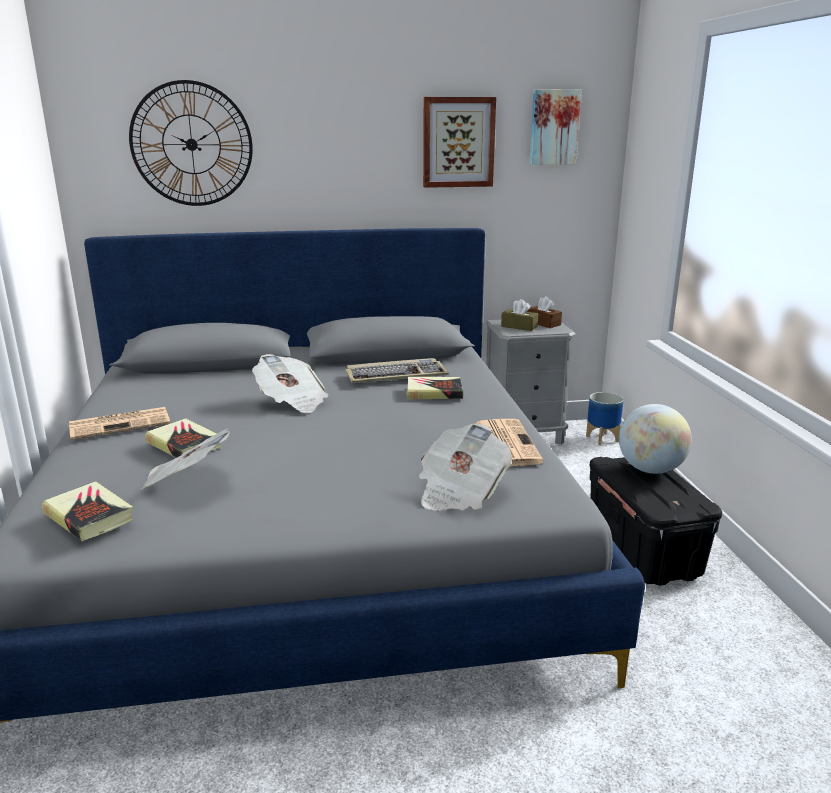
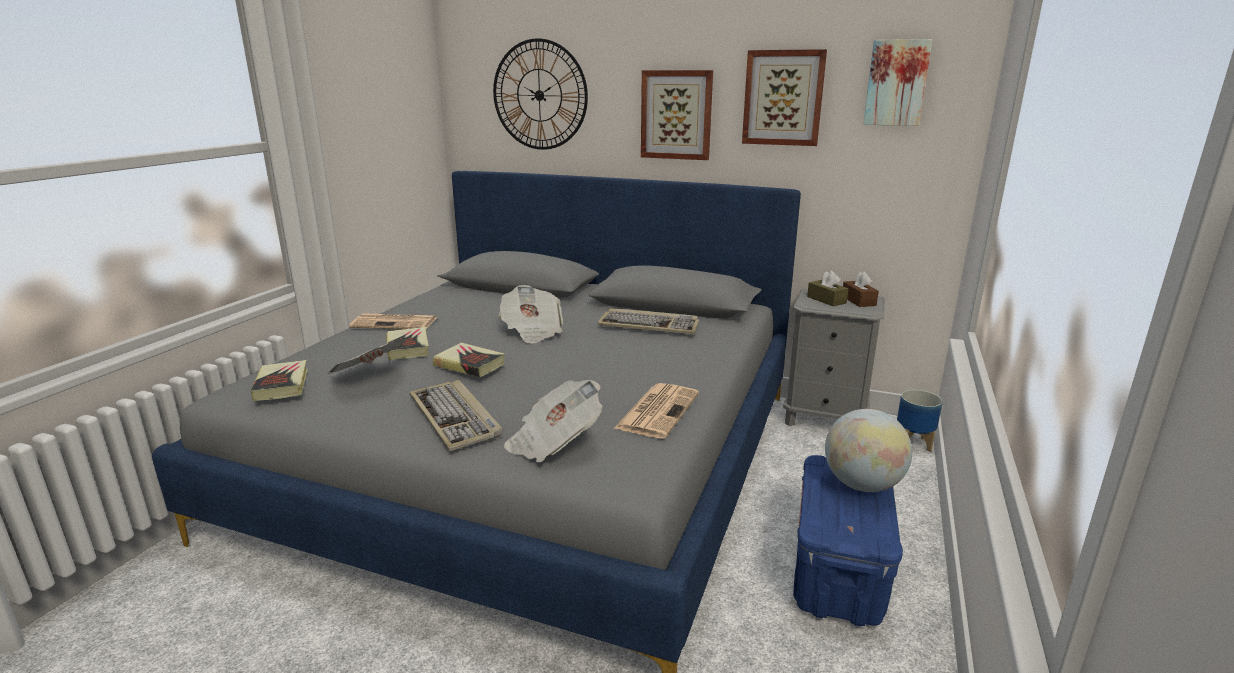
camera: 30 degrees right, 0 degrees up
book [407,377,463,399] -> book moved to [433,343,505,377]
black storage box [589,457,722,586] -> blue storage box [793,455,903,627]
none -> keyboard [410,380,502,451]
none -> picture [641,70,713,160]

